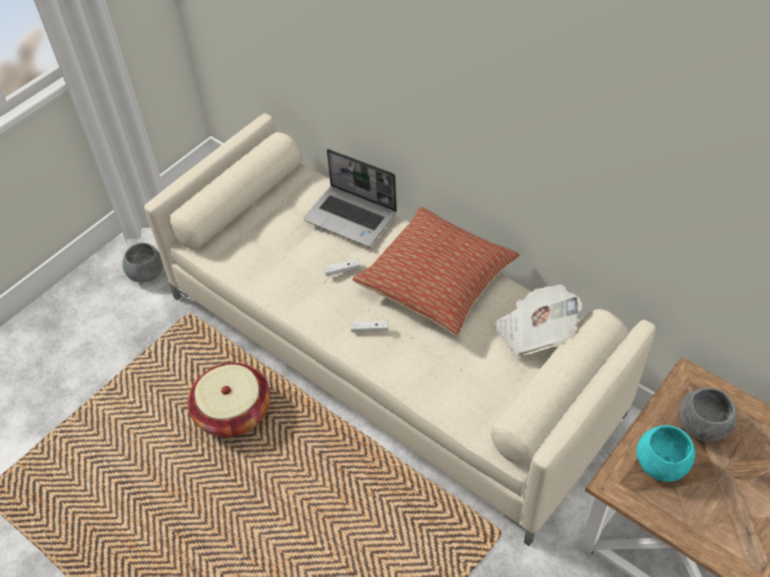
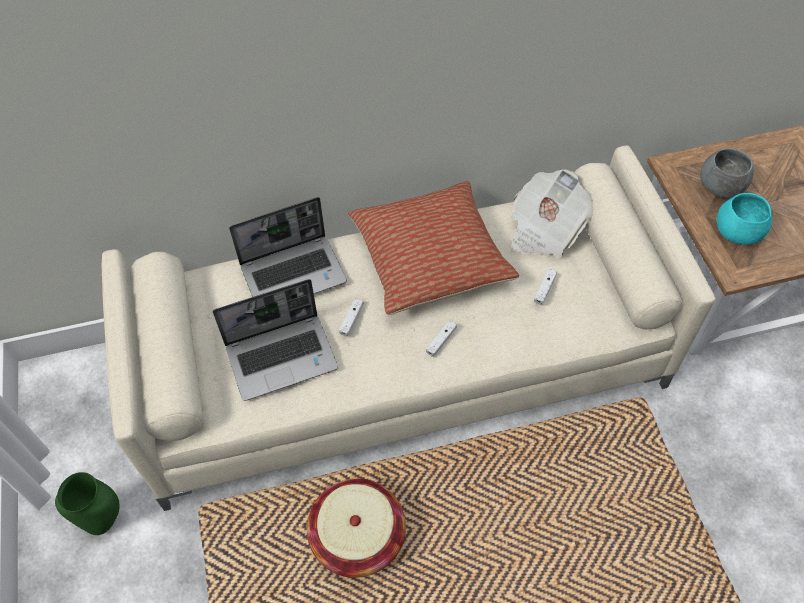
camera: 55 degrees left, 5 degrees up
grey bowl [122,243,163,282] -> green vase [55,472,120,535]
none -> laptop [213,279,338,401]
none -> white game controller [534,269,557,305]

